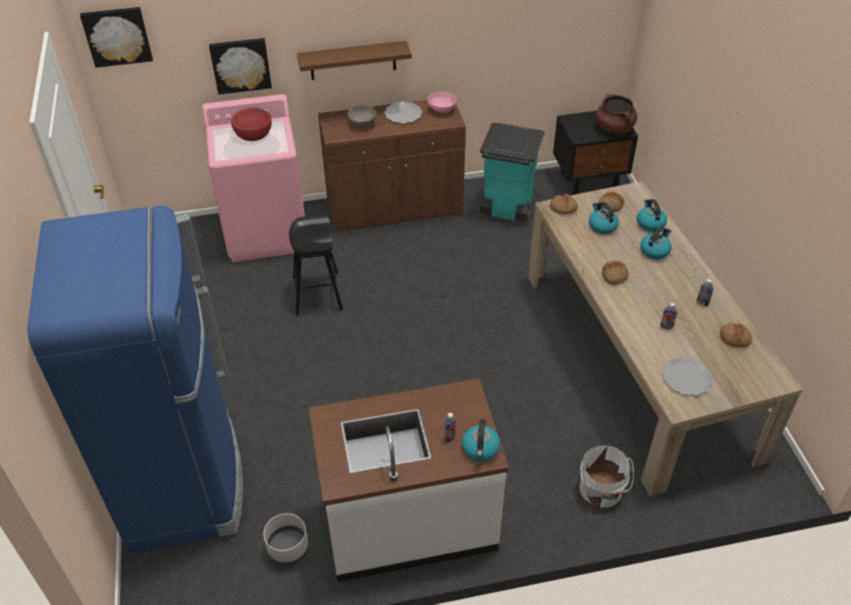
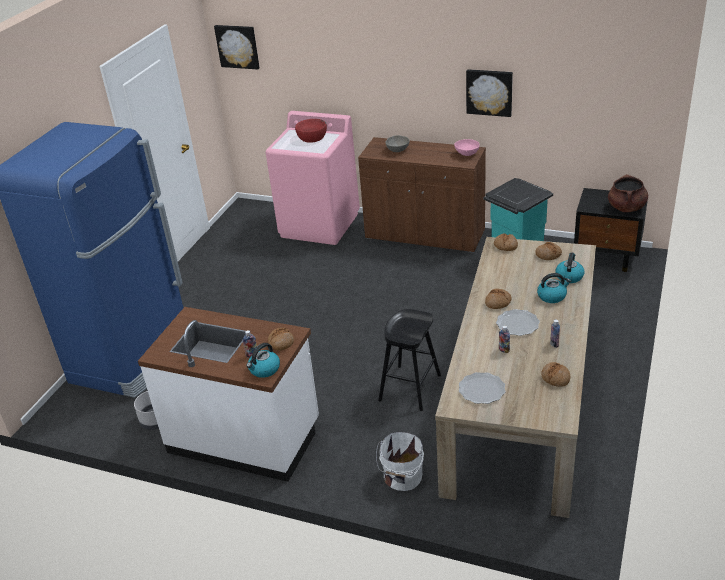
camera: 35 degrees right, 10 degrees down
picture [209,38,272,95] -> picture moved to [466,69,513,117]
black stool [289,215,343,316] -> black stool moved to [378,309,441,411]
brown shelf [297,41,412,80] -> none
plate [384,102,422,123] -> plate moved to [496,309,540,336]
kettle [589,202,619,234] -> none
none -> bread [268,327,294,351]

